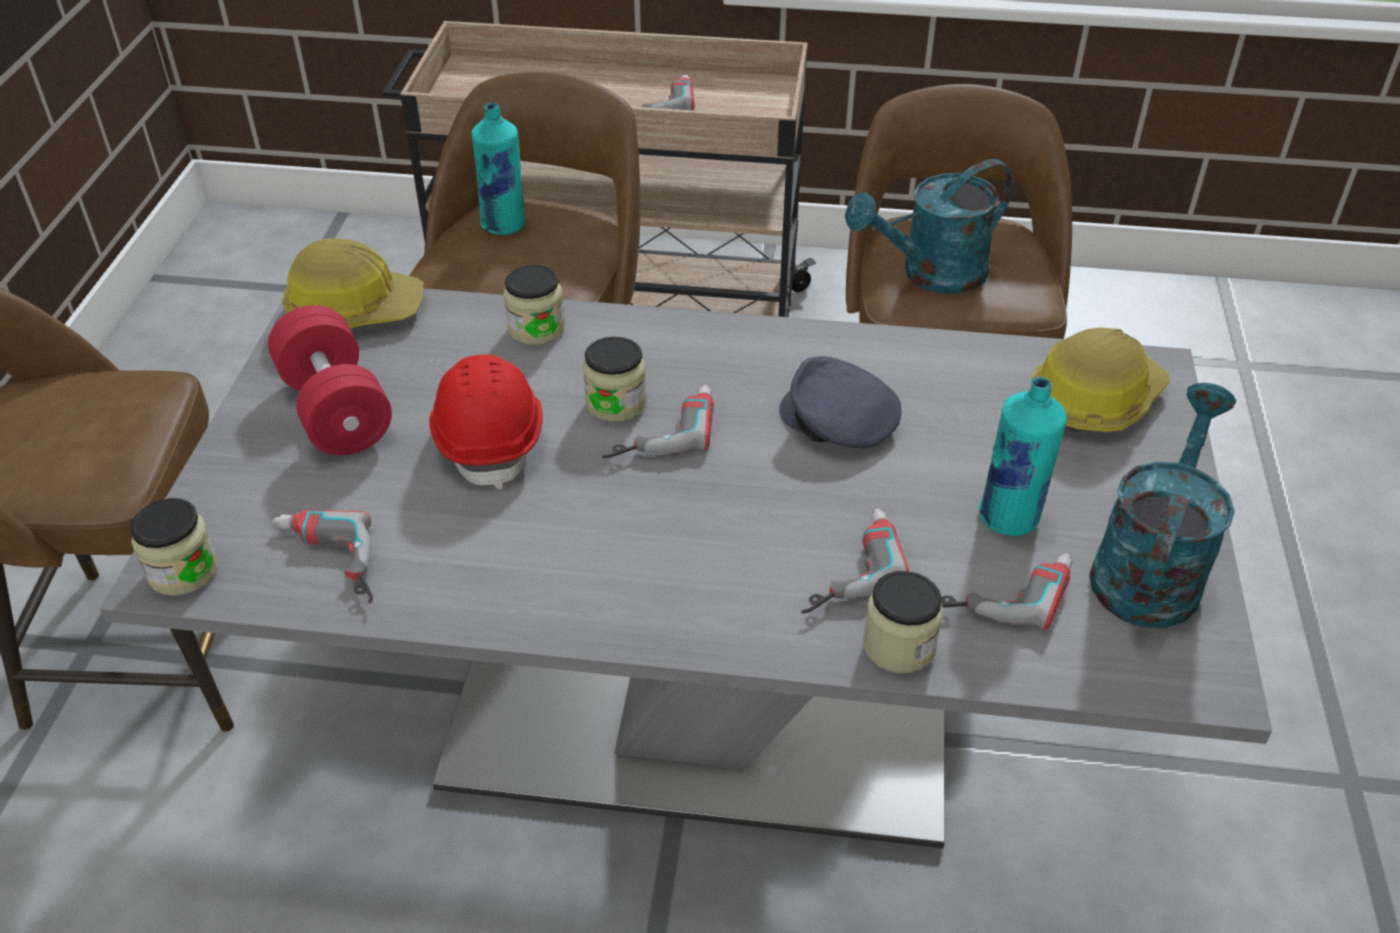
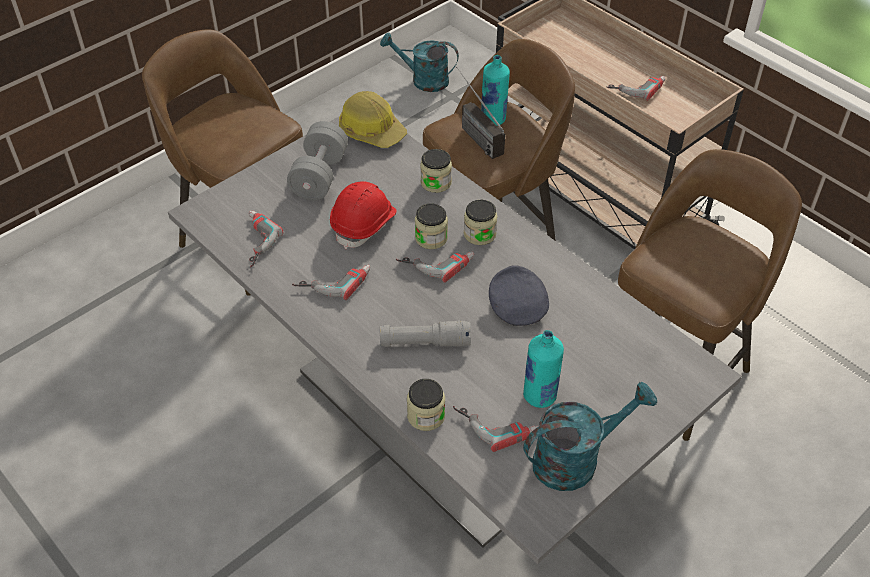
camera: 40 degrees right, 5 degrees up
jar [130,498,218,596] -> jar moved to [464,200,497,245]
red dumbbell [268,305,392,455] -> grey dumbbell [287,121,348,200]
power drill [801,508,909,613] -> power drill moved to [292,265,370,300]
turquoise watering can [845,159,1014,294] -> turquoise watering can moved to [380,33,459,92]
hard hat [1032,328,1170,432] -> none
none -> grey flashlight [380,320,471,347]
none -> radio [456,67,505,159]

